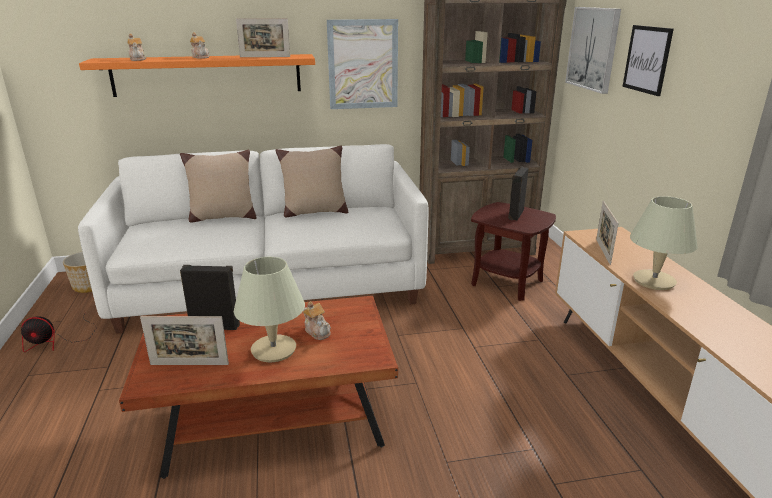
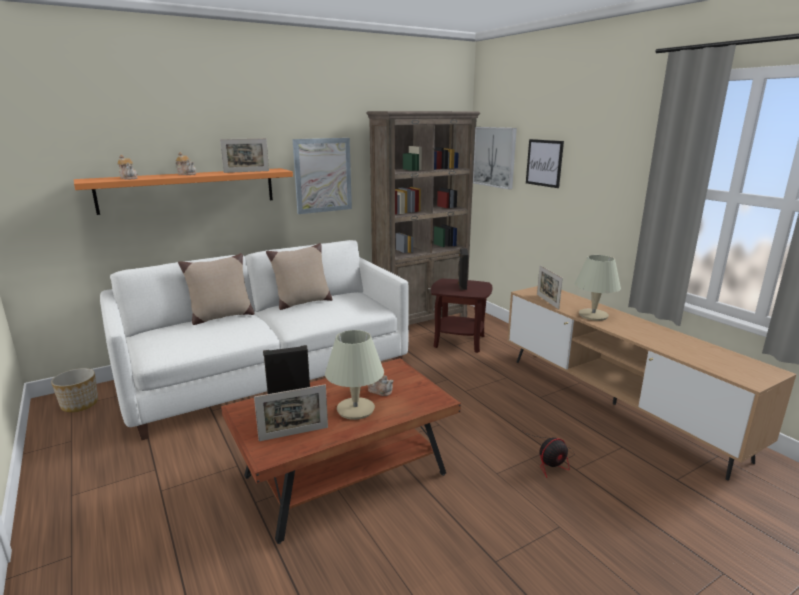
camera: 20 degrees left, 5 degrees down
fan [21,312,96,352] -> fan moved to [521,429,575,478]

